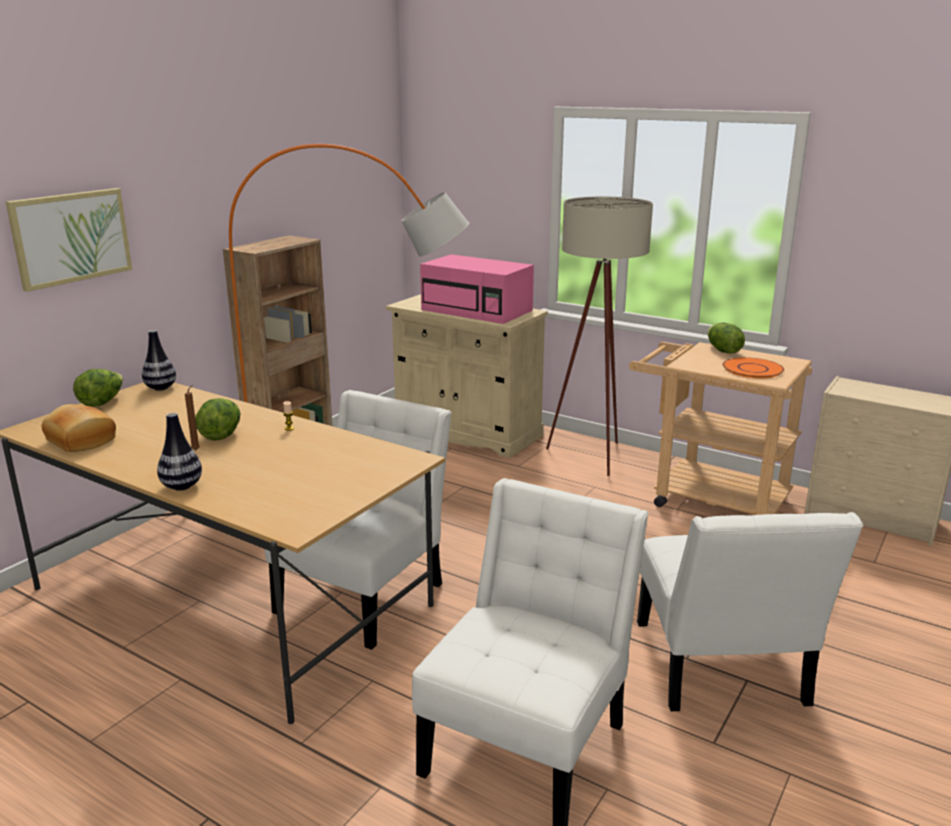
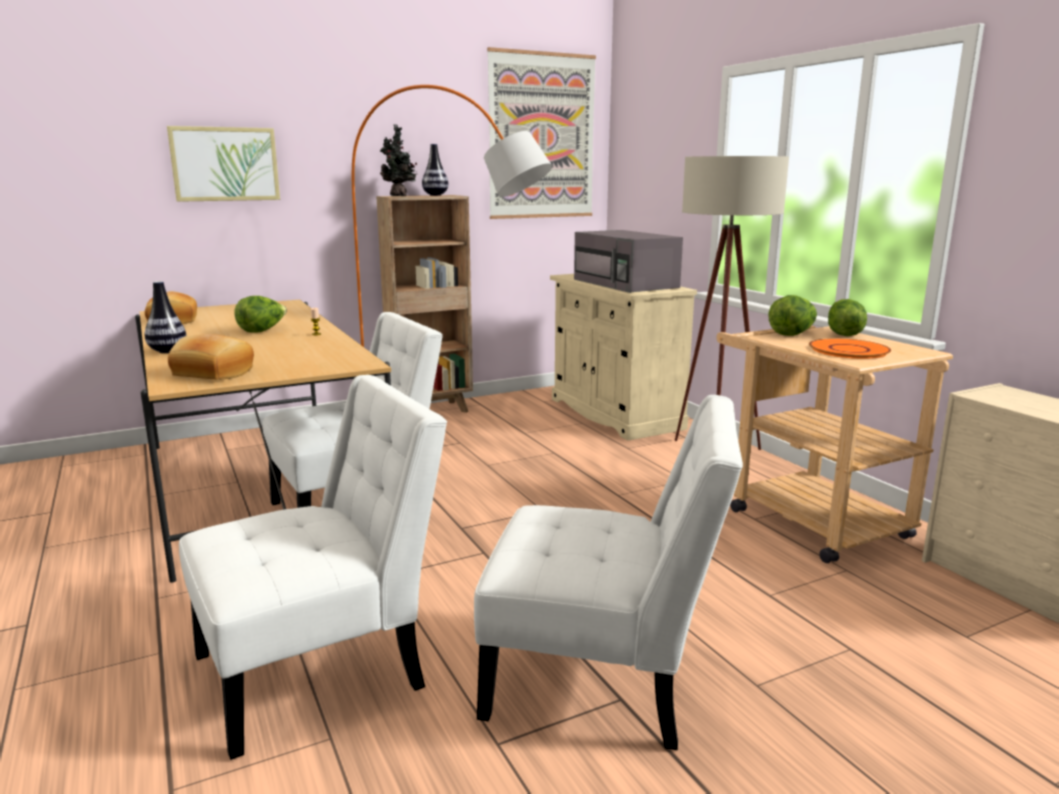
camera: 30 degrees right, 5 degrees down
lettuce [73,369,123,407] -> lettuce moved to [768,295,817,336]
vase [142,330,176,391] -> vase moved to [422,144,448,196]
brown candle [185,385,200,450] -> none
pink microwave [420,254,534,324] -> grey microwave [574,230,683,293]
white chair [637,512,863,711] -> white chair turned 105 degrees counterclockwise [474,395,743,750]
none -> bread [168,334,254,380]
none -> potted plant [380,124,417,196]
none -> picture [487,47,596,219]

